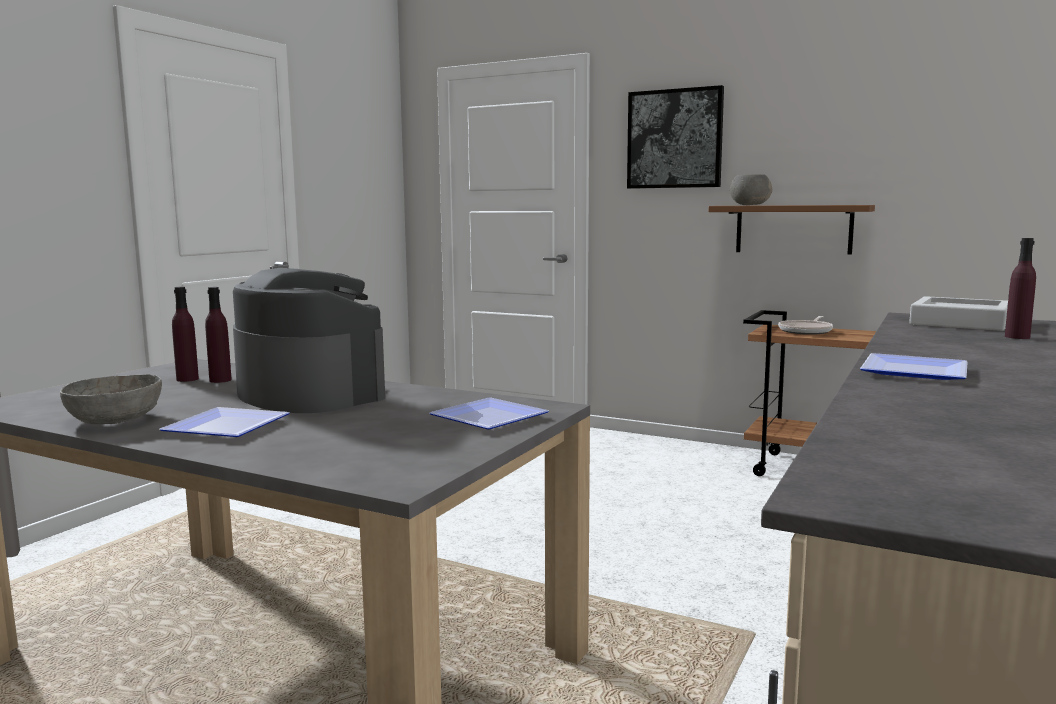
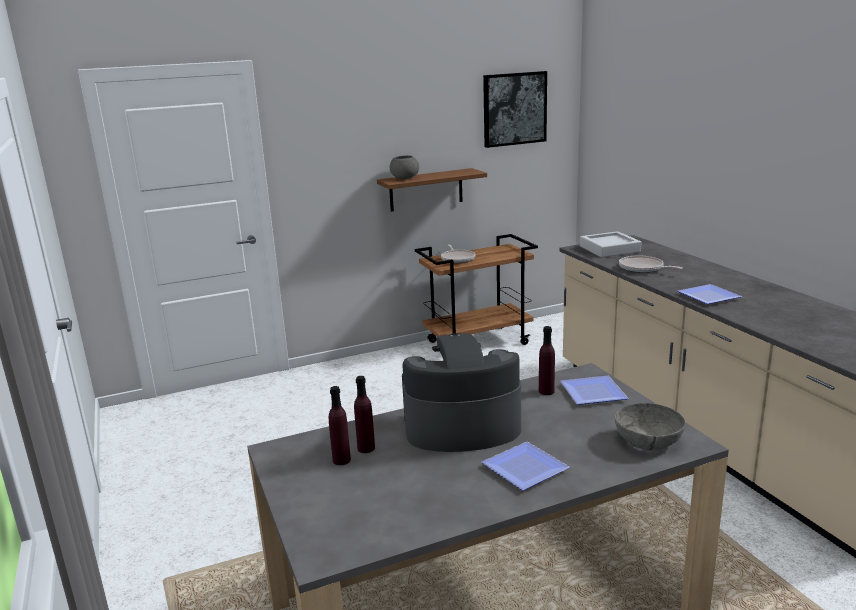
camera: 50 degrees left, 10 degrees up
grey bowl [60,374,162,424] -> grey bowl moved to [615,403,686,450]
picture [627,85,724,189] -> picture moved to [483,71,547,148]
purple bottle [1005,238,1036,339] -> purple bottle moved to [539,326,555,395]
none -> frying pan [619,256,683,273]

